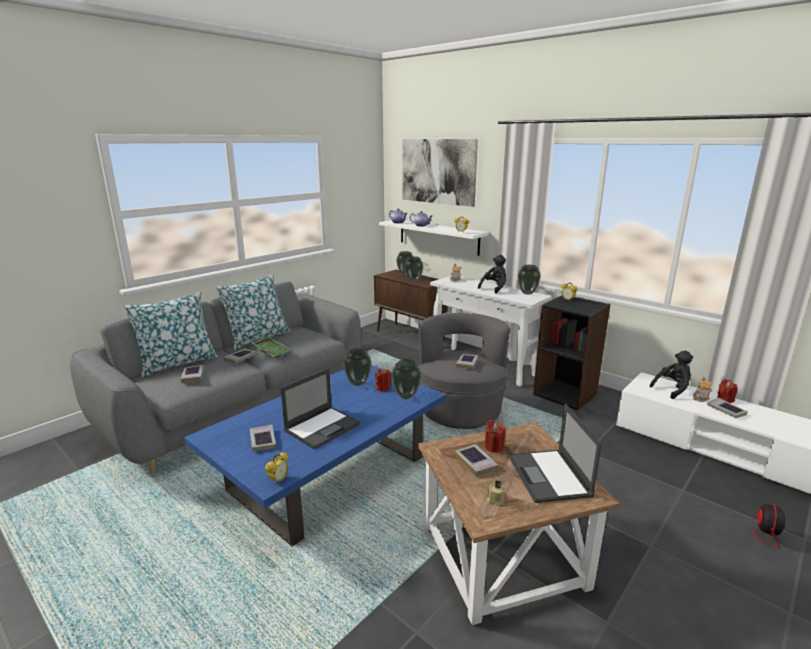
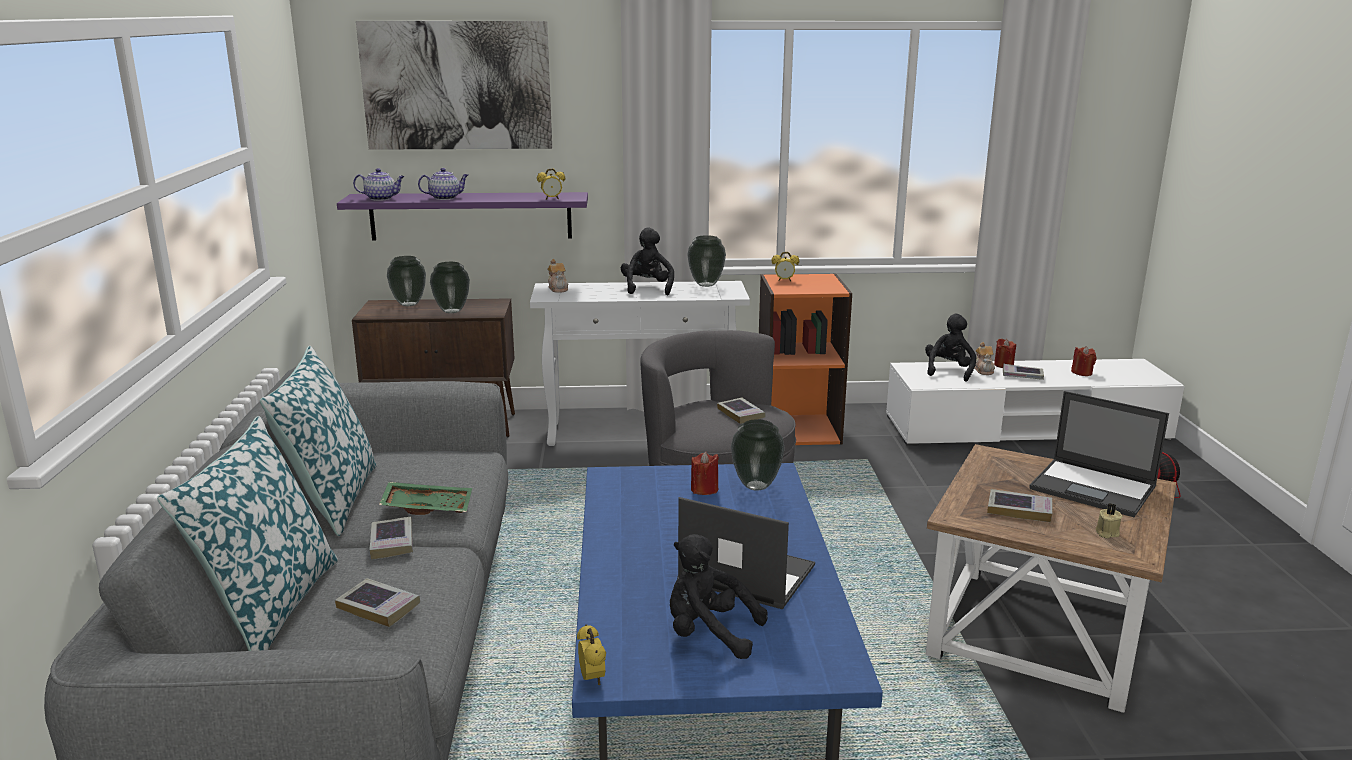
camera: 45 degrees left, 0 degrees up
book [250,425,276,451] -> black plush toy [670,534,768,659]
alarm clock [265,452,289,485] -> alarm clock moved to [577,624,606,685]
laptop [280,368,361,449] -> laptop turned 60 degrees counterclockwise [677,497,815,609]
vase [343,348,372,386] -> none
white shelf [379,220,489,256] -> purple shelf [337,192,588,240]
red candle [485,420,506,453] -> red candle moved to [1071,346,1096,376]
black bookcase [533,296,611,411] -> orange bookcase [759,274,852,445]

